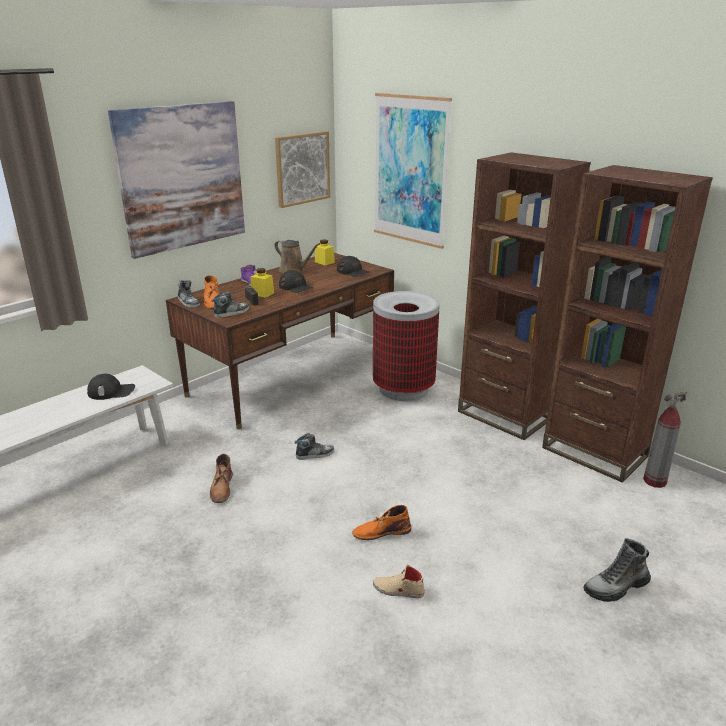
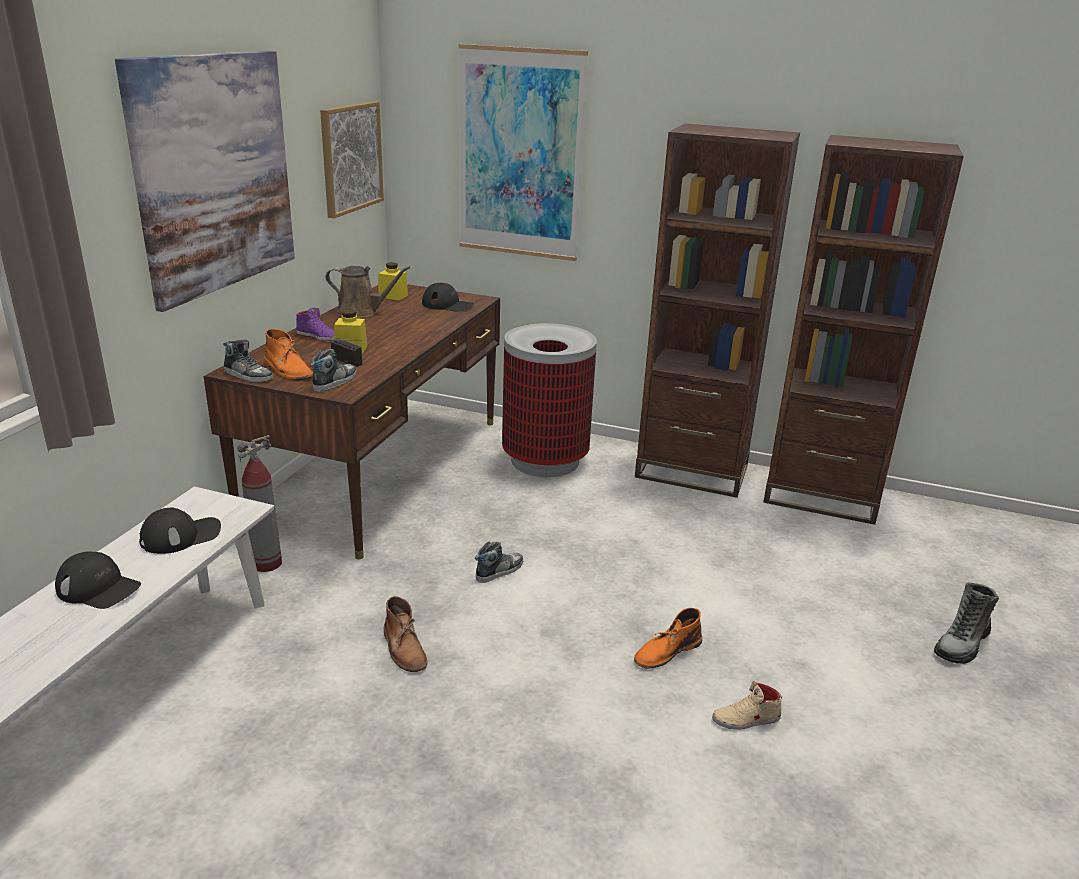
camera: 25 degrees left, 0 degrees up
black cap [279,270,314,293] -> black cap moved to [55,551,141,609]
fire extinguisher [643,392,688,488] -> fire extinguisher moved to [237,435,282,572]

